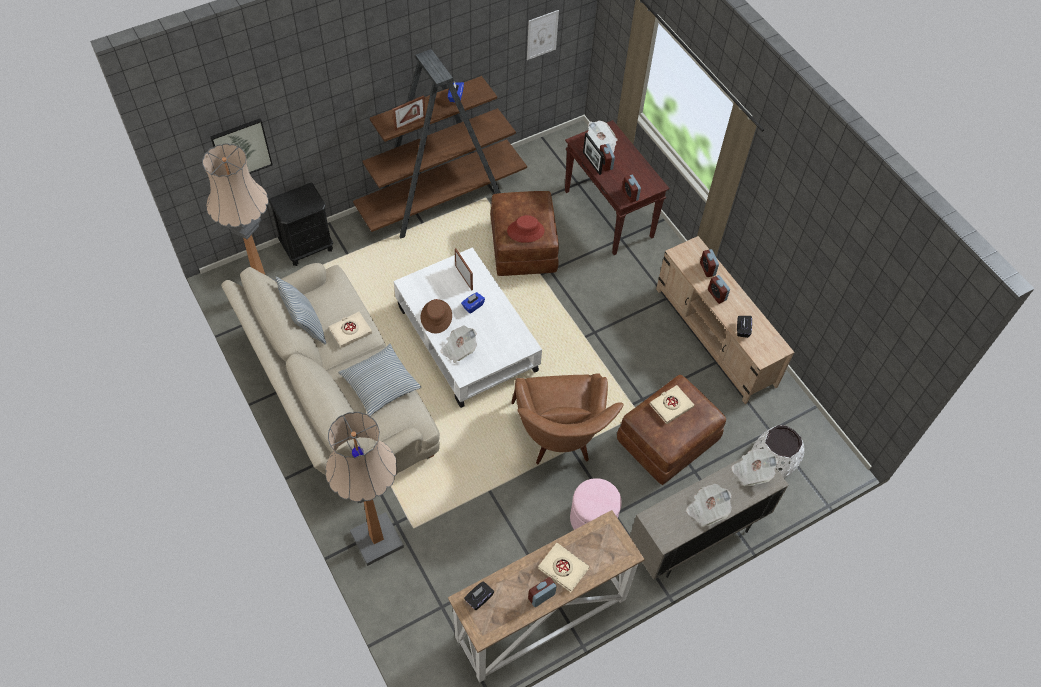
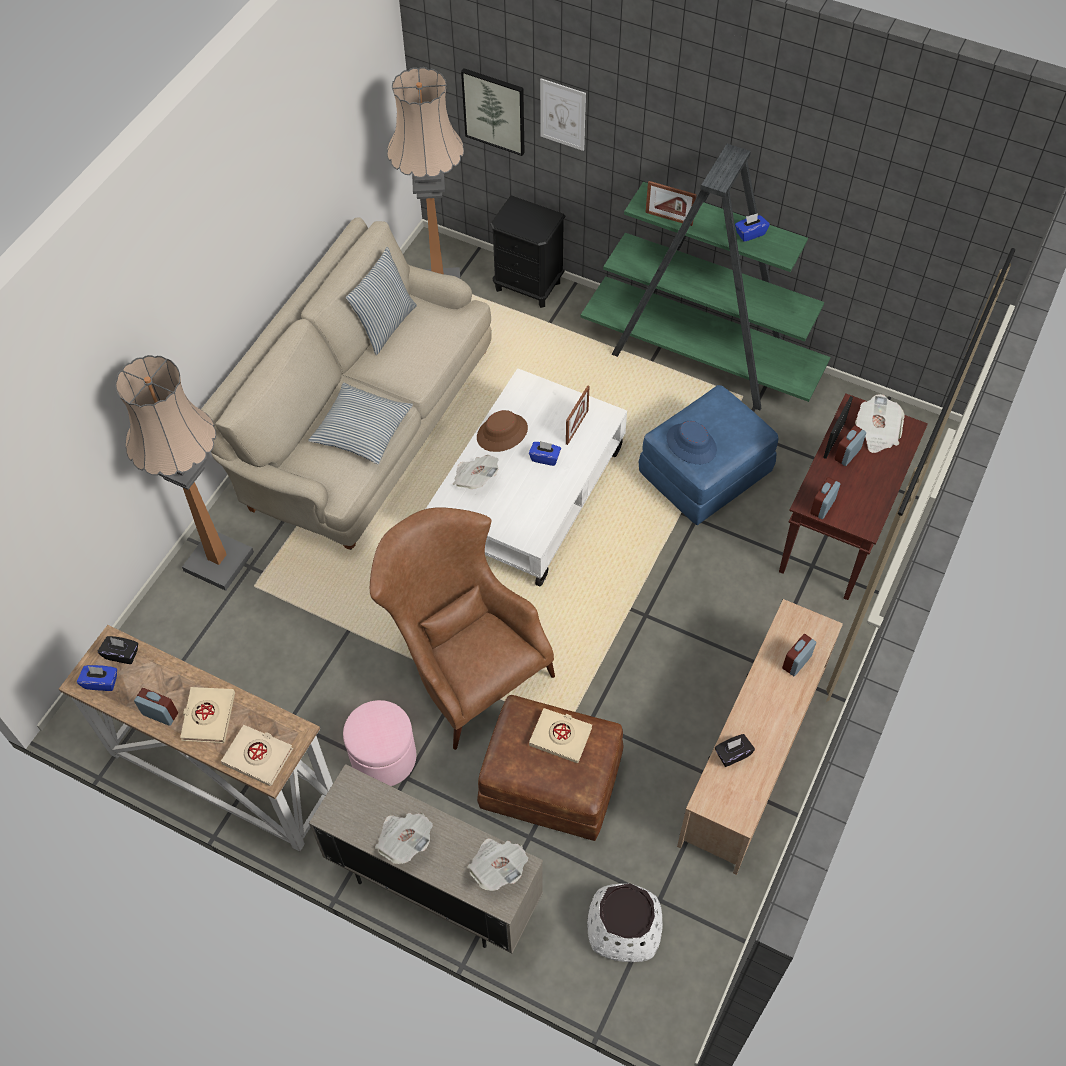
camera: 60 degrees right, 0 degrees up
beige book [329,312,372,348] -> beige book moved to [221,725,293,786]
brown bookcase [353,49,527,239] -> green bookcase [581,144,830,410]
brown ottoman [490,191,559,276] -> blue ottoman [639,385,778,525]
red hat [507,215,545,243] -> blue hat [666,421,717,464]
brown armchair [511,373,624,464] -> brown armchair turned 90 degrees clockwise [370,507,555,750]
picture [527,10,559,60] -> picture moved to [540,78,586,151]
alarm clock [708,275,730,304] -> none
none -> blue tissue box [77,665,117,691]

